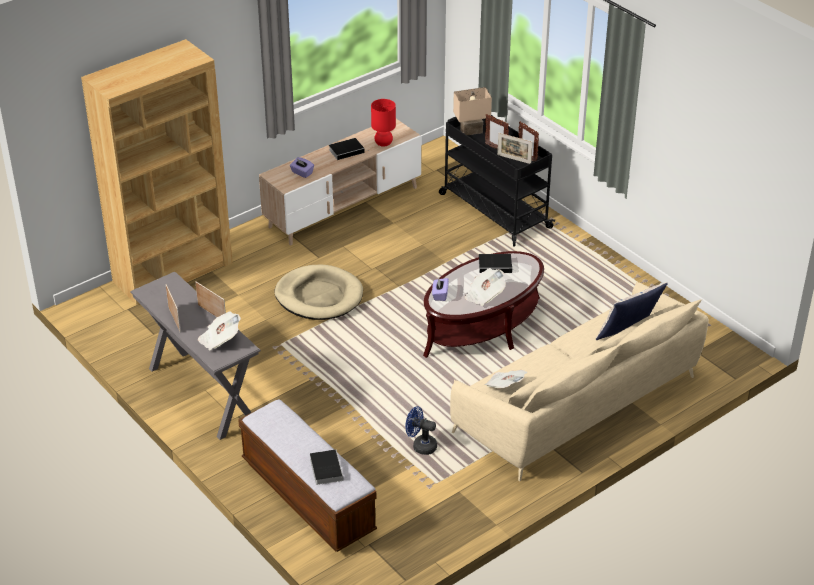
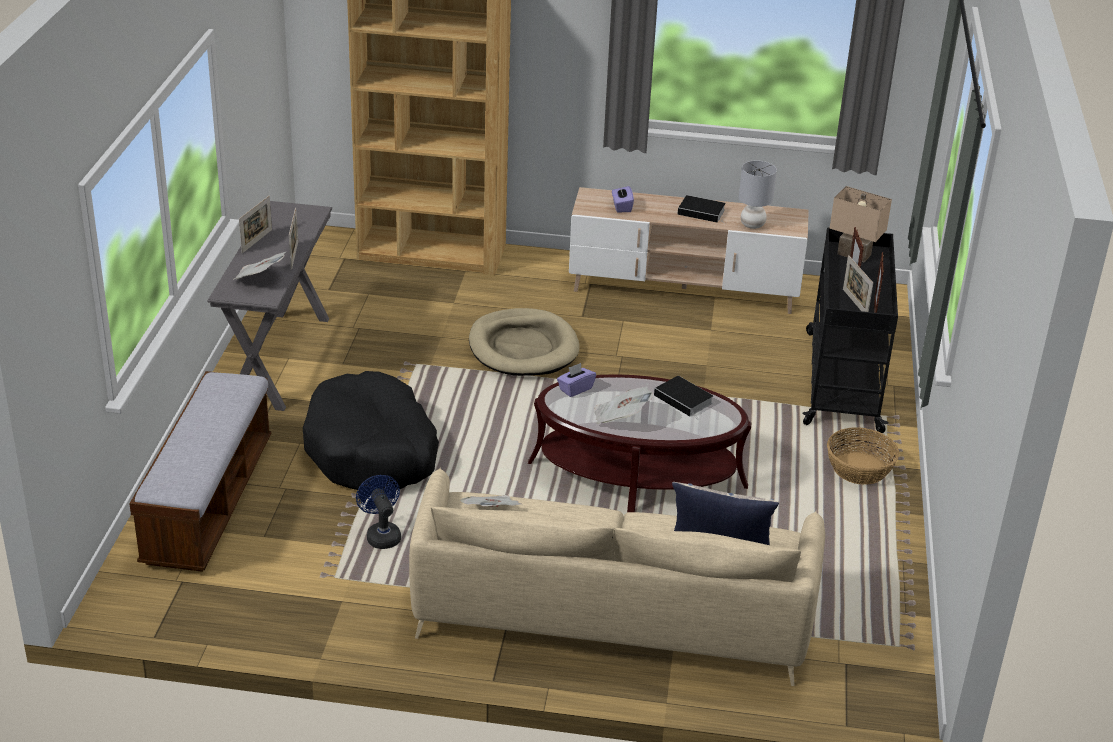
camera: 45 degrees right, 5 degrees down
book [310,449,343,485] -> none
red table lamp [371,99,396,147] -> grey table lamp [739,161,777,229]
none -> black dog bed [303,371,439,490]
none -> basket [827,427,899,485]

